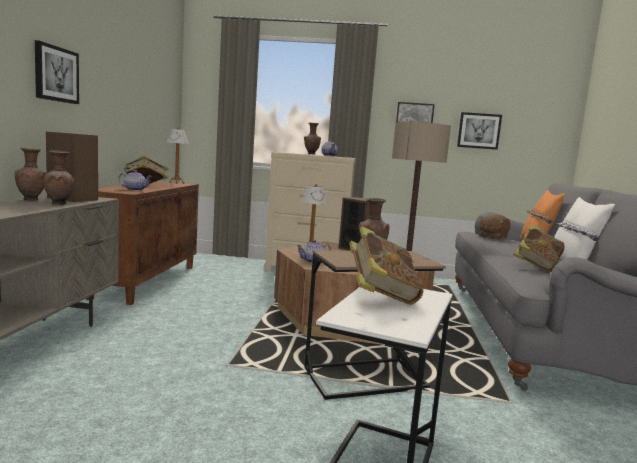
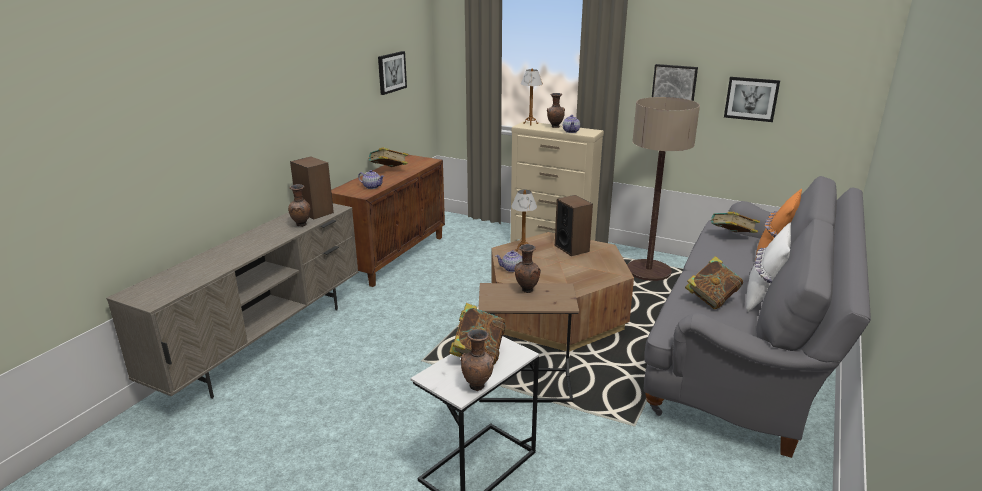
camera: 20 degrees right, 15 degrees up
brown vase [15,148,47,201] -> brown vase moved to [461,329,494,391]
picture [35,40,79,104] -> picture moved to [378,51,407,95]
table lamp [167,128,189,184] -> table lamp moved to [521,68,543,126]
brown plush toy [479,214,510,240] -> book [711,212,760,233]

